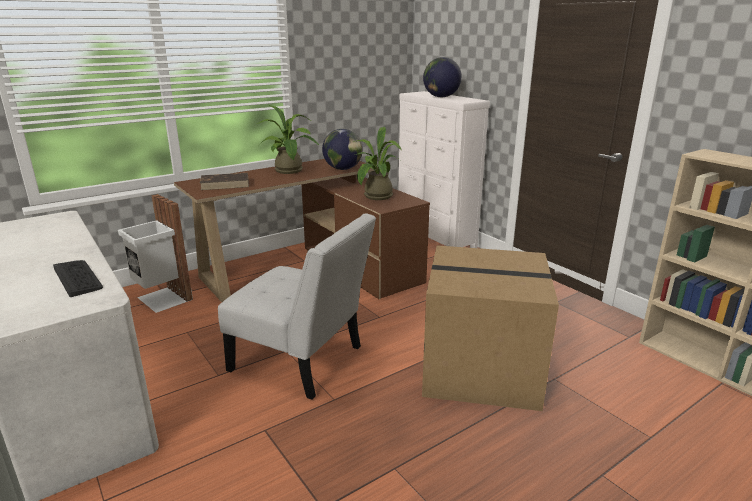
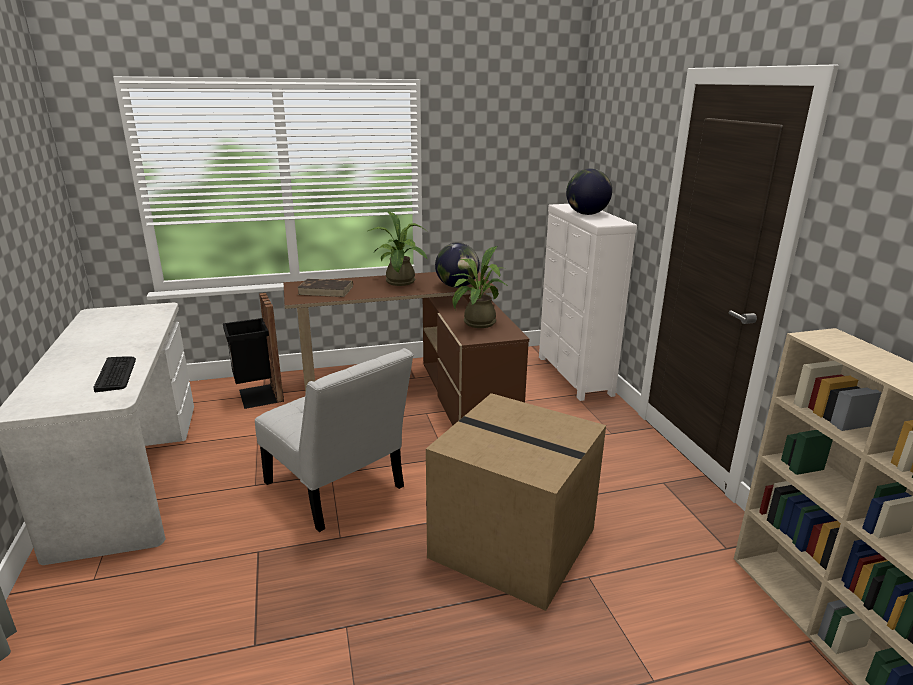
camera: 20 degrees right, 0 degrees up
white trash can [118,194,193,313] -> black trash can [223,293,284,409]

